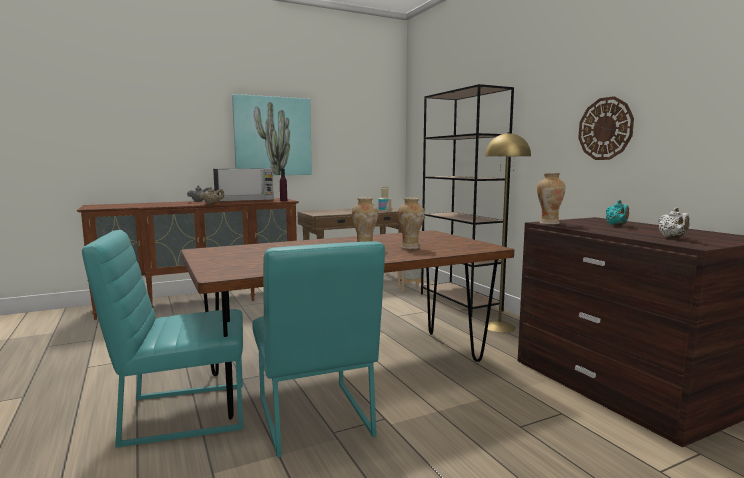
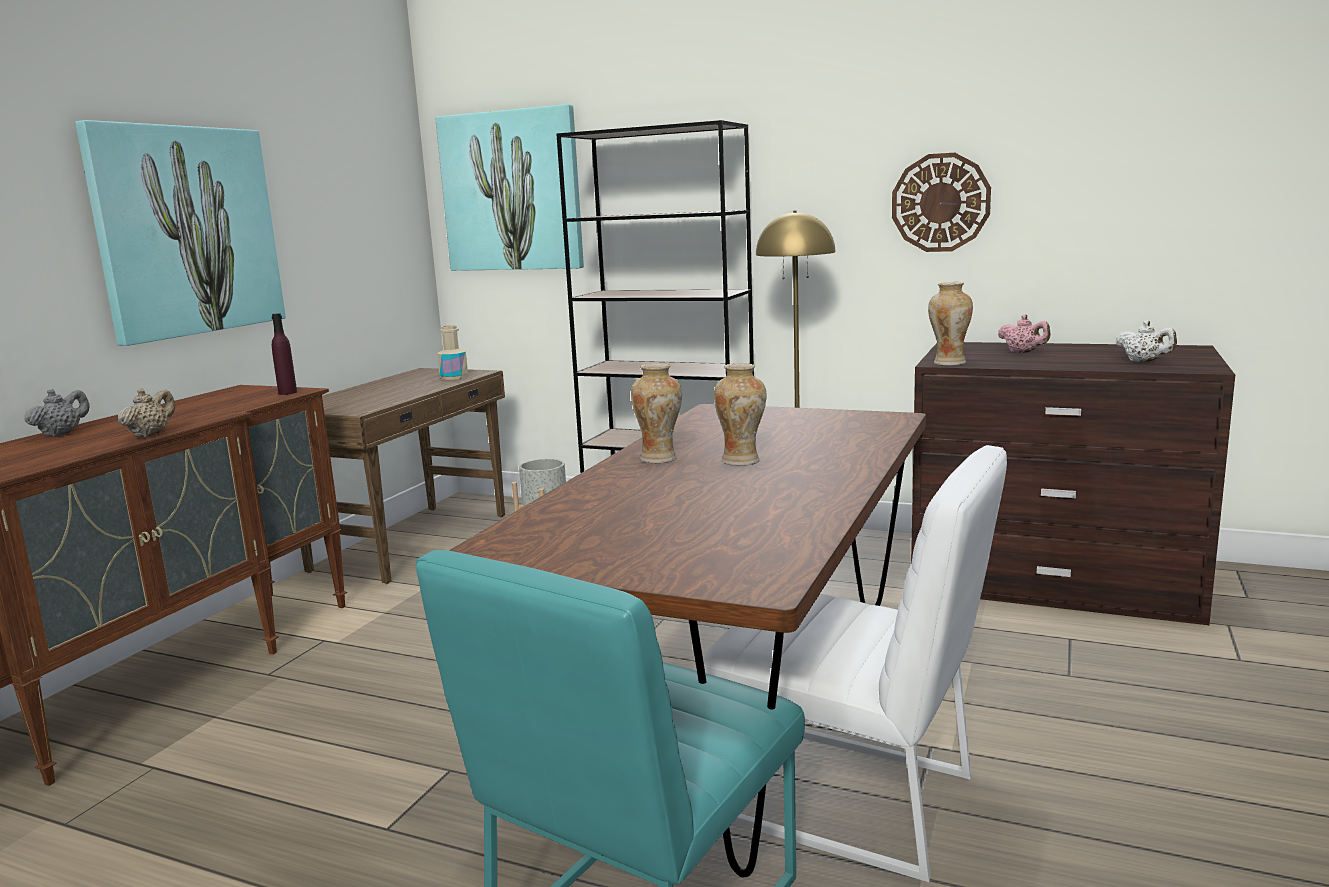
camera: 40 degrees left, 5 degrees up
microwave [213,168,274,202] -> none
turquoise chair [252,241,385,458] -> white chair [703,445,1007,882]
vase [398,198,425,249] -> vase moved to [631,363,682,463]
turquoise teapot [606,200,629,226] -> pink teapot [998,314,1051,353]
none -> picture [435,104,584,271]

